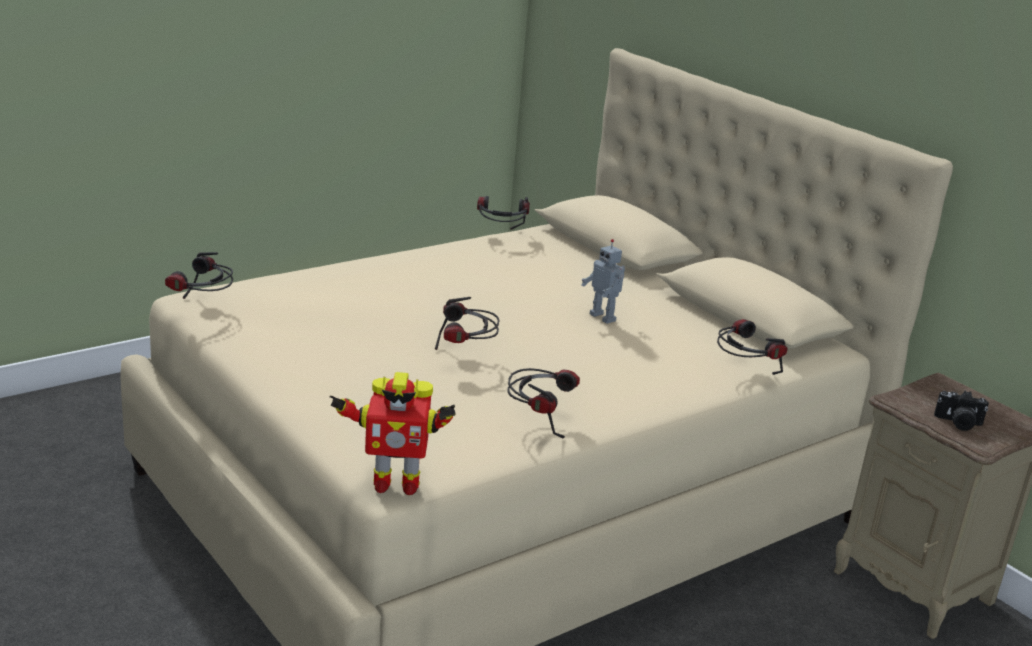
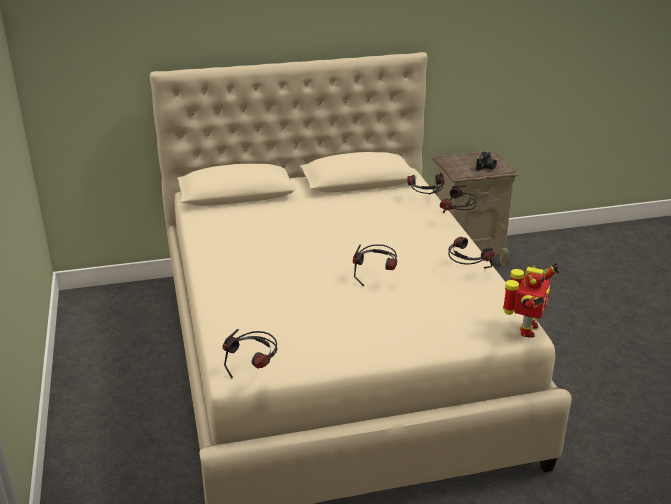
camera: 65 degrees left, 5 degrees up
headphones [477,196,530,229] -> headphones moved to [440,186,477,213]
toy robot [581,239,625,324] -> none

